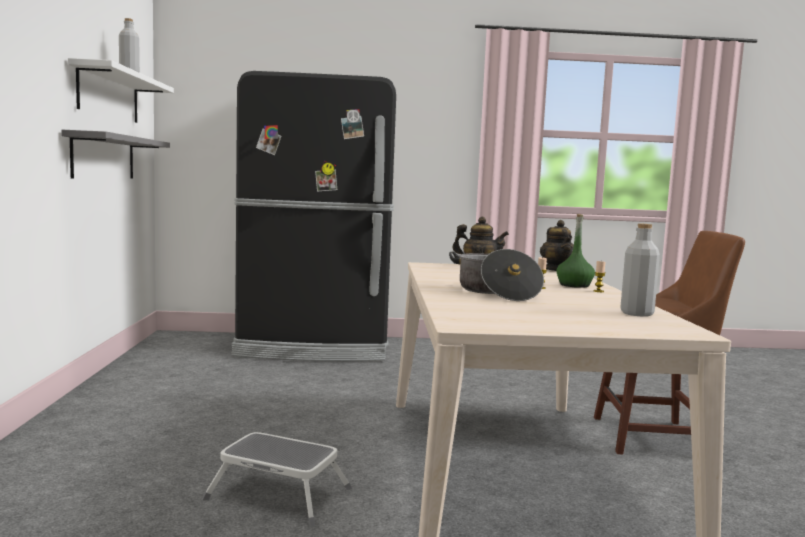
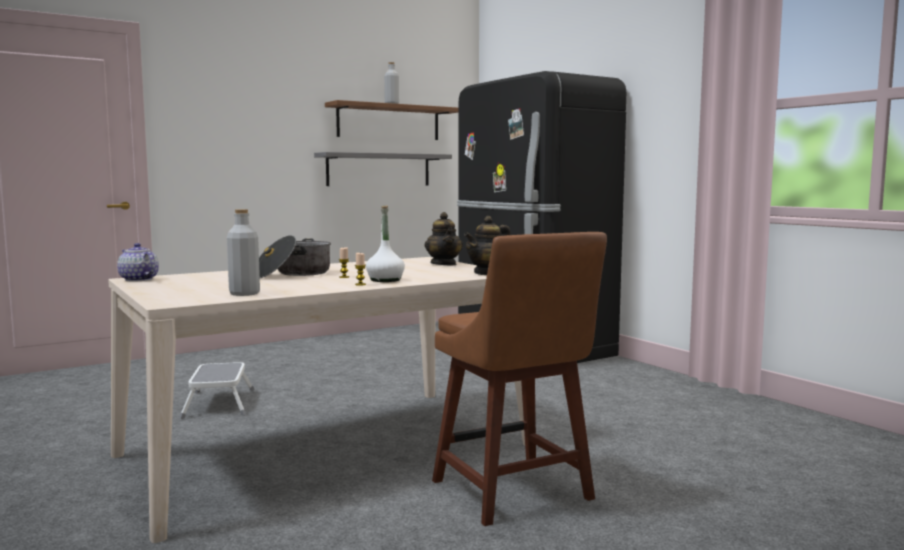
camera: 60 degrees right, 0 degrees up
white shelf [68,58,174,123] -> brown shelf [325,100,459,140]
green bottle [556,214,595,288] -> white bottle [366,206,405,282]
none -> teapot [117,243,159,282]

